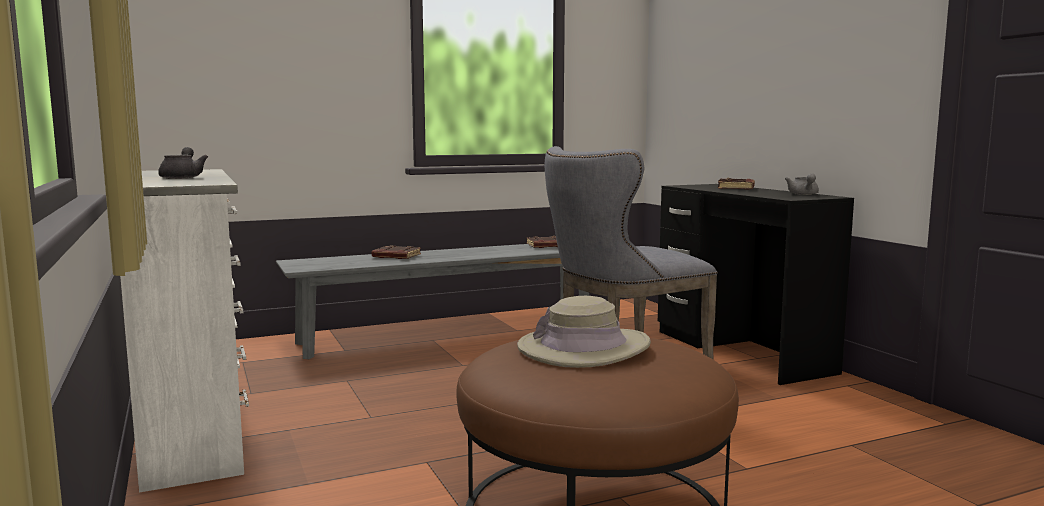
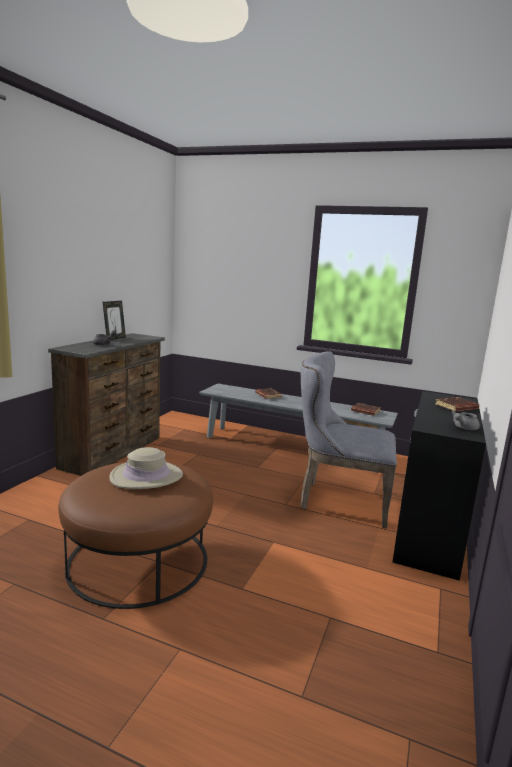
camera: 45 degrees right, 5 degrees up
white dresser [120,169,249,493] -> brown dresser [48,333,165,476]
none -> picture frame [103,301,126,340]

